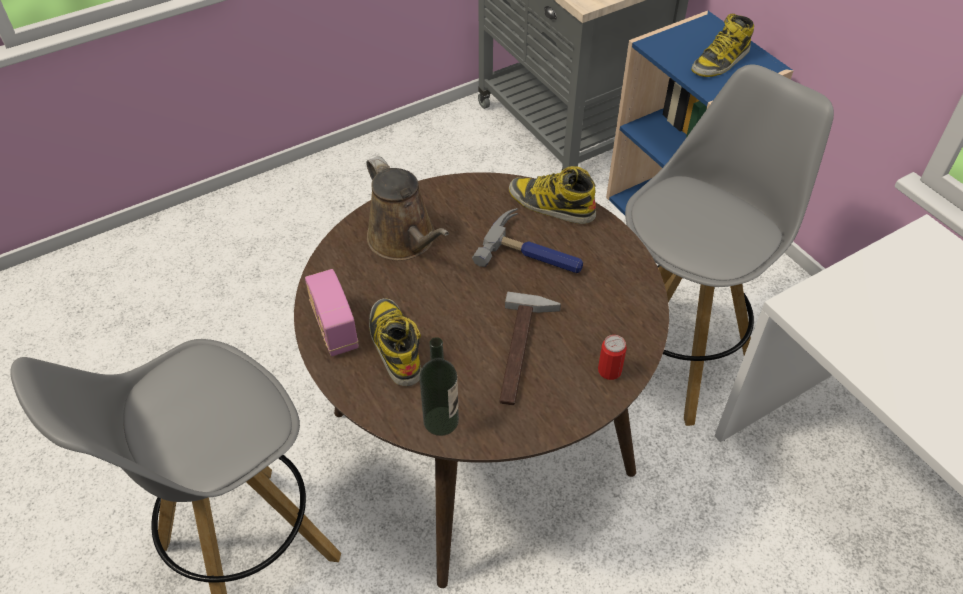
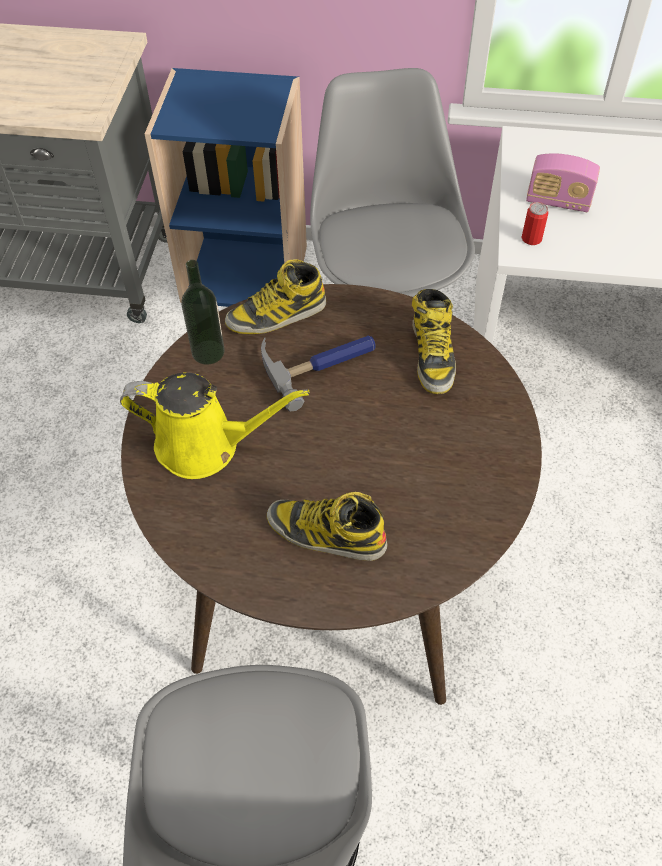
camera: 50 degrees left, 5 degrees up
radio [305,269,359,356] -> radio moved to [526,153,600,212]
brown watering can [366,156,449,261] -> yellow watering can [120,372,309,479]
bottle [419,337,459,436] -> bottle moved to [181,260,225,365]
hammer [499,291,561,405] -> none
can [598,335,627,380] -> can moved to [521,202,549,245]
boot [691,14,754,77] -> boot moved to [412,289,456,394]

